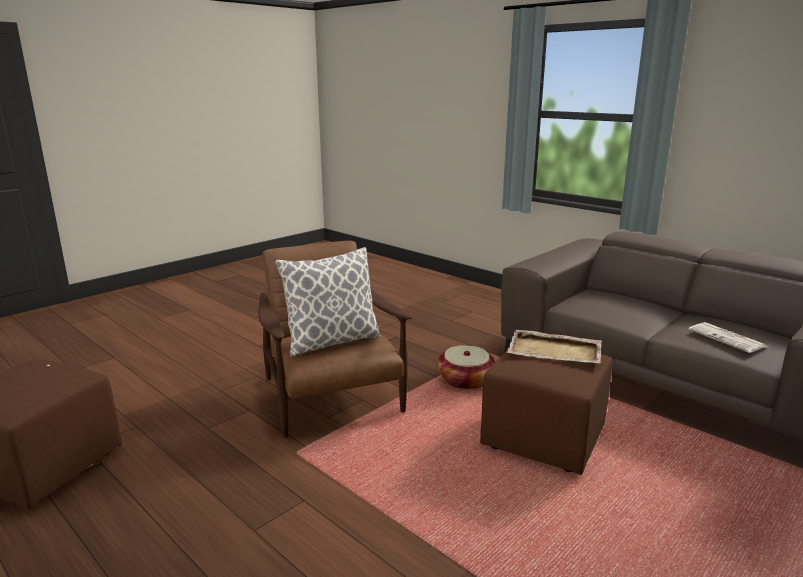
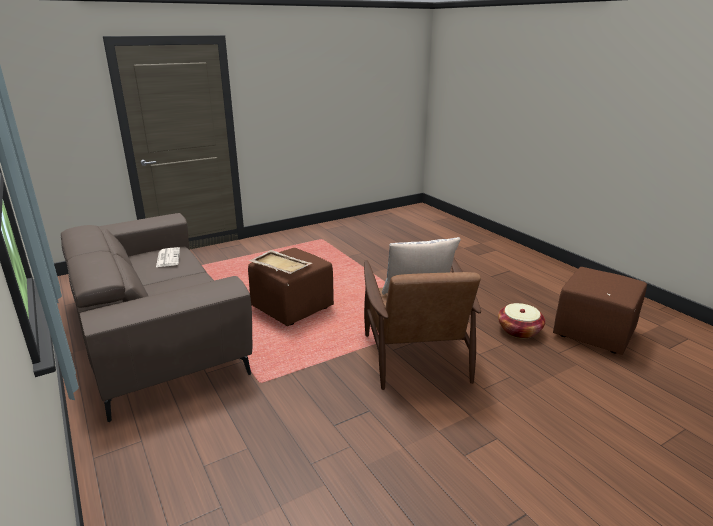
camera: 165 degrees left, 5 degrees up
basket [437,345,496,390] -> basket moved to [498,303,545,339]

